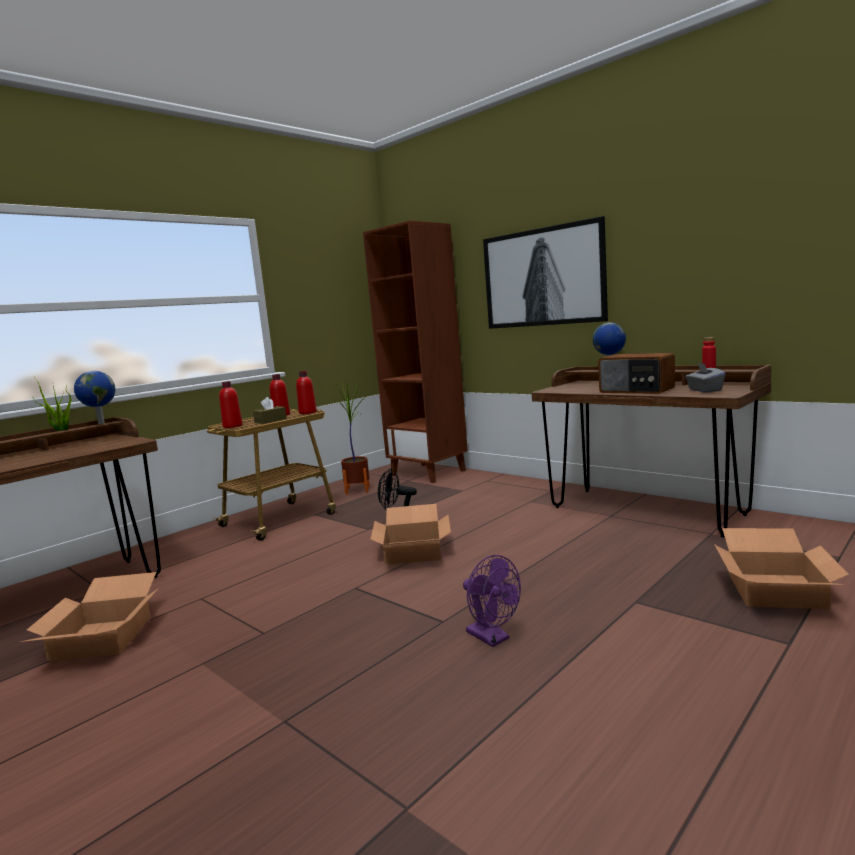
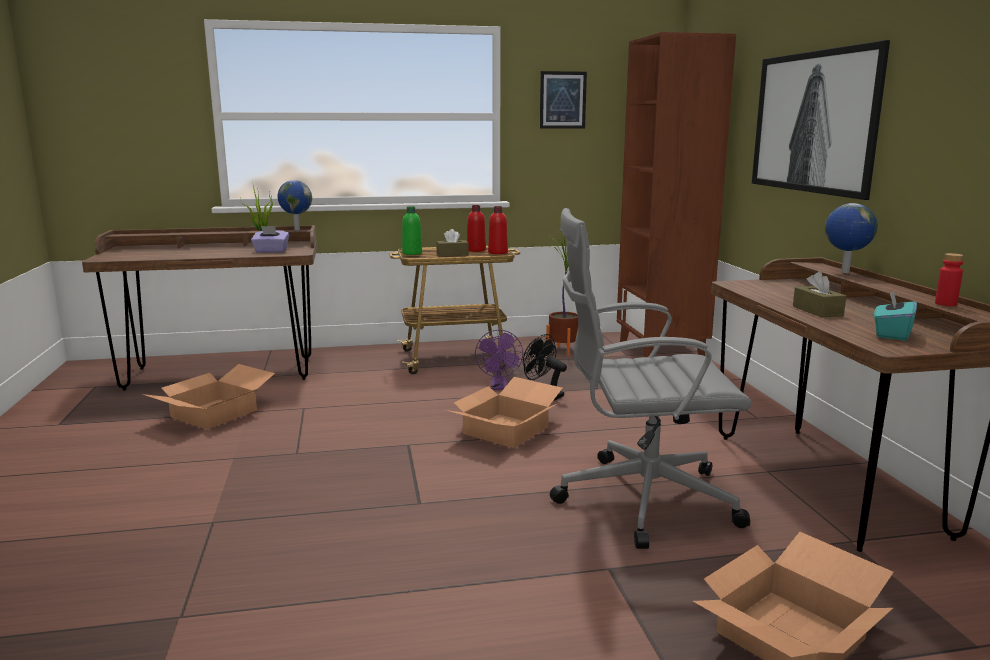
camera: 35 degrees right, 5 degrees up
red bottle [219,381,243,428] -> green bottle [402,207,422,255]
purple fan [463,555,521,647] -> purple fan moved to [475,330,523,390]
radio [598,353,675,394] -> brown tissue box [793,271,846,317]
grey tissue box [685,362,725,393] -> turquoise tissue box [874,289,917,341]
none -> purple tissue box [251,226,289,253]
none -> picture [540,71,587,129]
none -> grey office chair [550,208,752,549]

